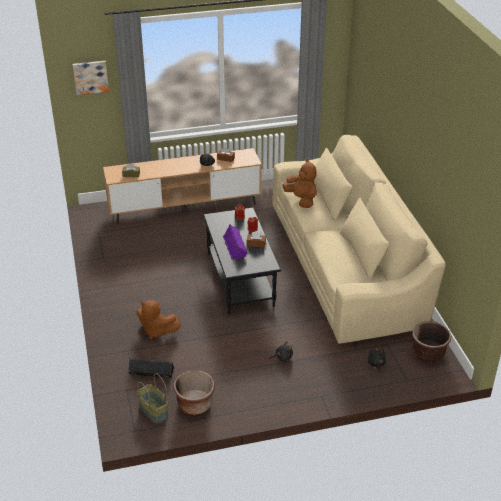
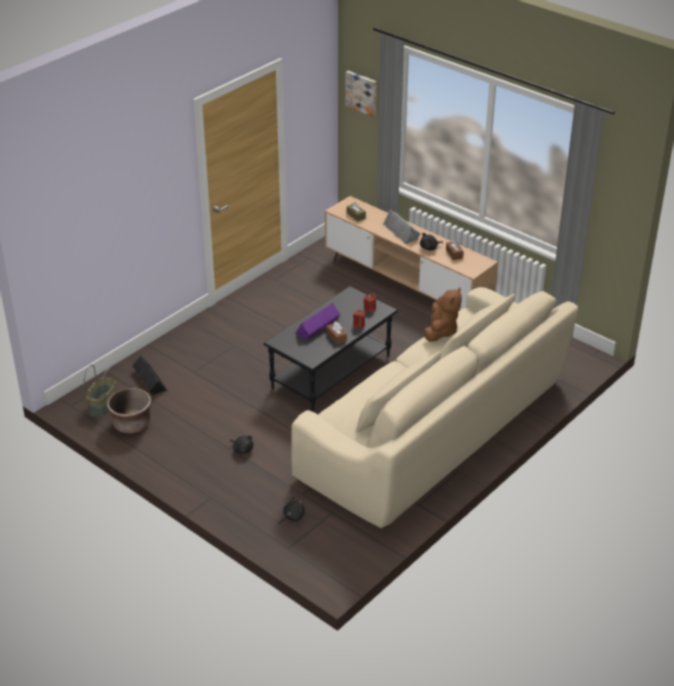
camera: 55 degrees right, 0 degrees up
brown plush toy [136,300,181,339] -> none
brown planter [412,321,451,362] -> none
none -> grey speaker [383,209,421,244]

